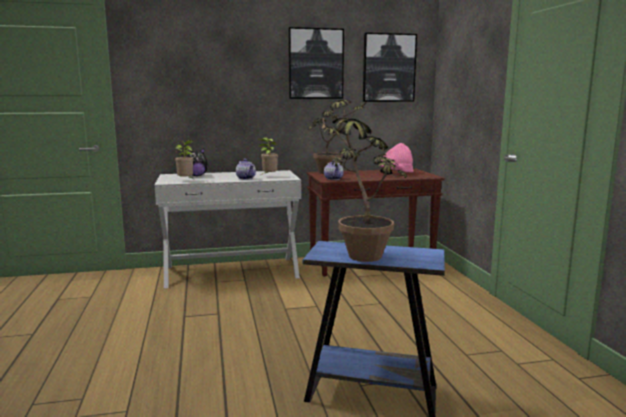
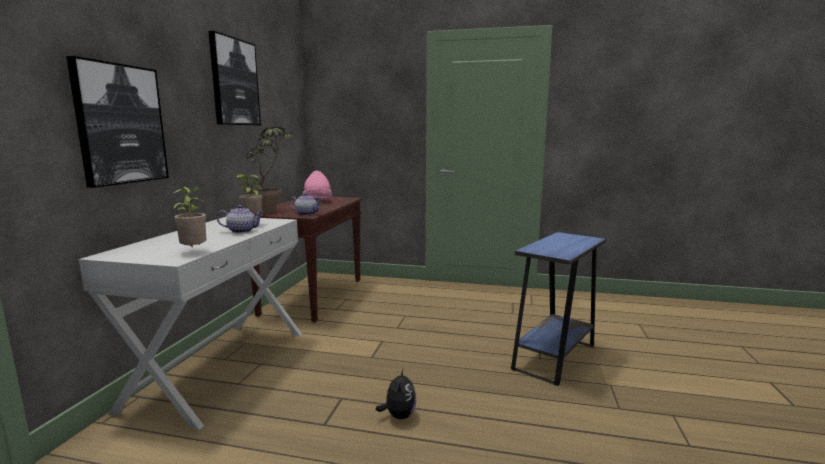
camera: 65 degrees left, 0 degrees up
plush toy [187,148,208,176] -> plush toy moved to [376,369,416,419]
potted plant [320,117,408,262] -> none
picture [363,33,417,102] -> picture moved to [66,56,169,188]

